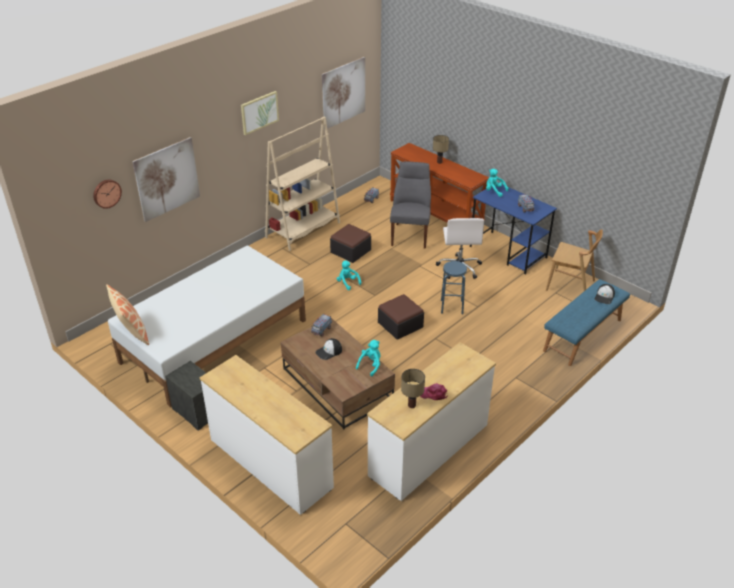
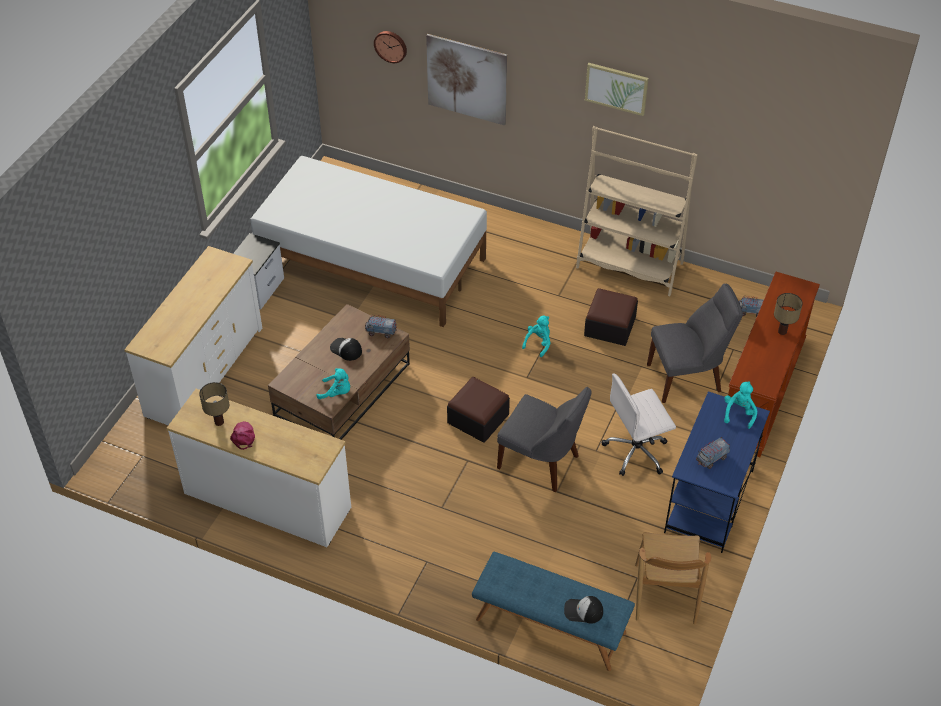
camera: 70 degrees right, 10 degrees up
pillow [106,284,149,345] -> none
picture [322,57,365,130] -> none
blue stool [441,261,467,315] -> grey chair [497,387,591,492]

